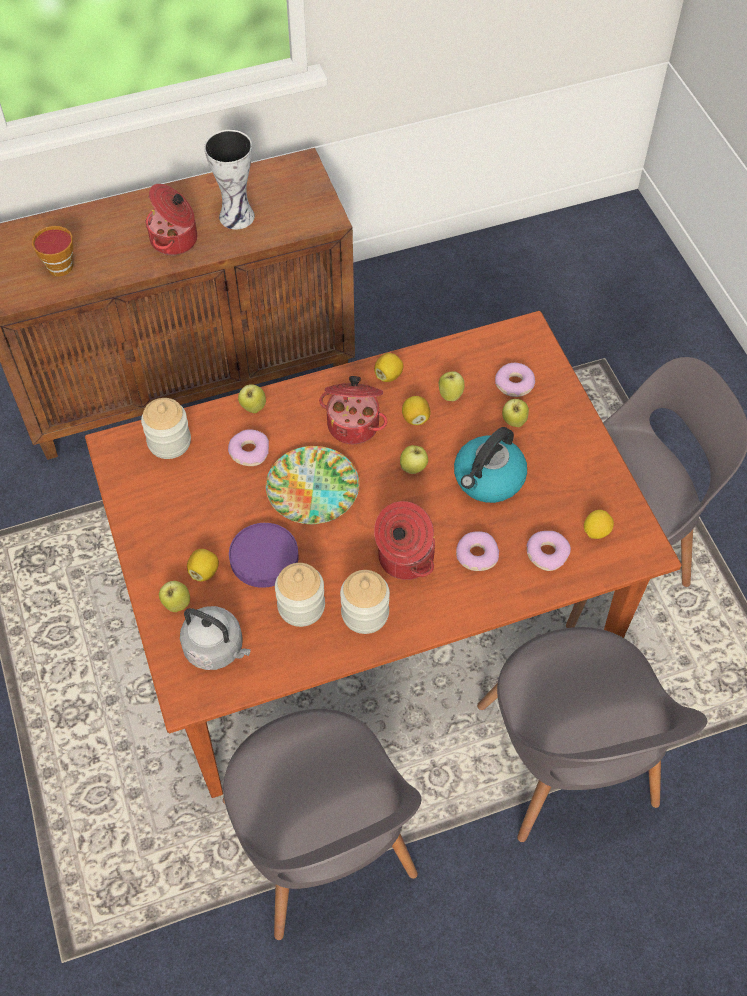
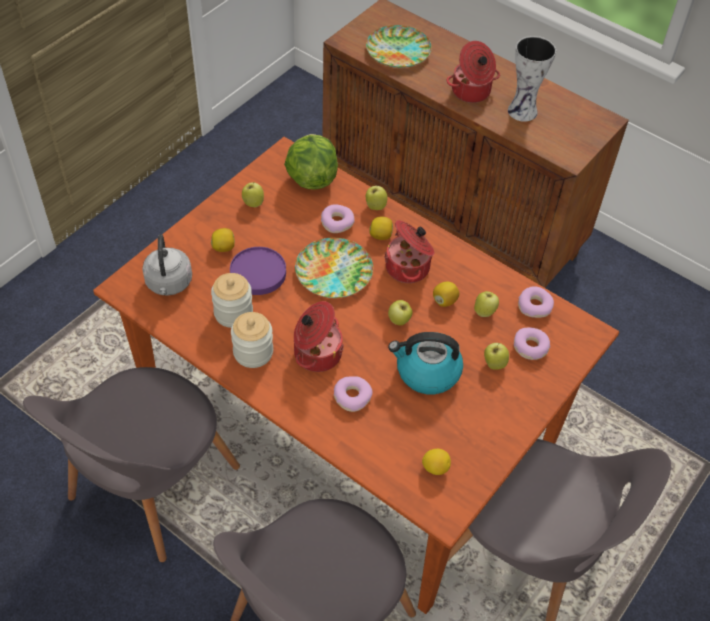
camera: 55 degrees right, 5 degrees down
cup [32,226,73,276] -> plate [366,25,432,68]
jar [141,398,191,459] -> lettuce [284,134,338,190]
apple [159,581,190,612] -> apple moved to [242,183,264,207]
lemon [374,353,403,382] -> lemon moved to [369,217,393,240]
donut [527,531,571,571] -> donut moved to [518,286,554,318]

